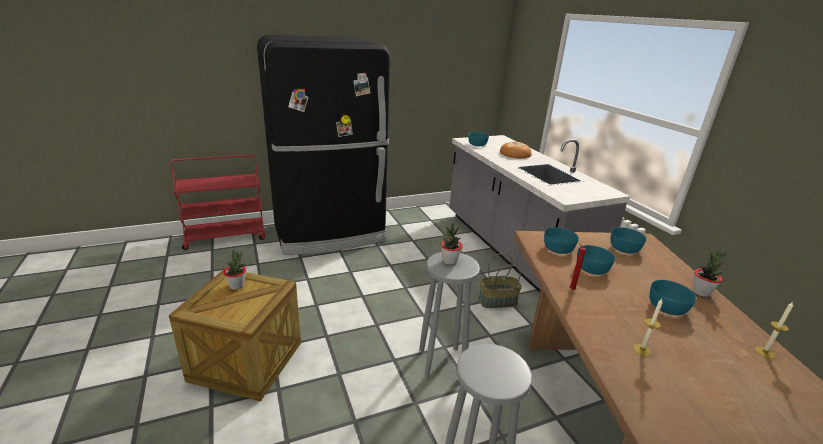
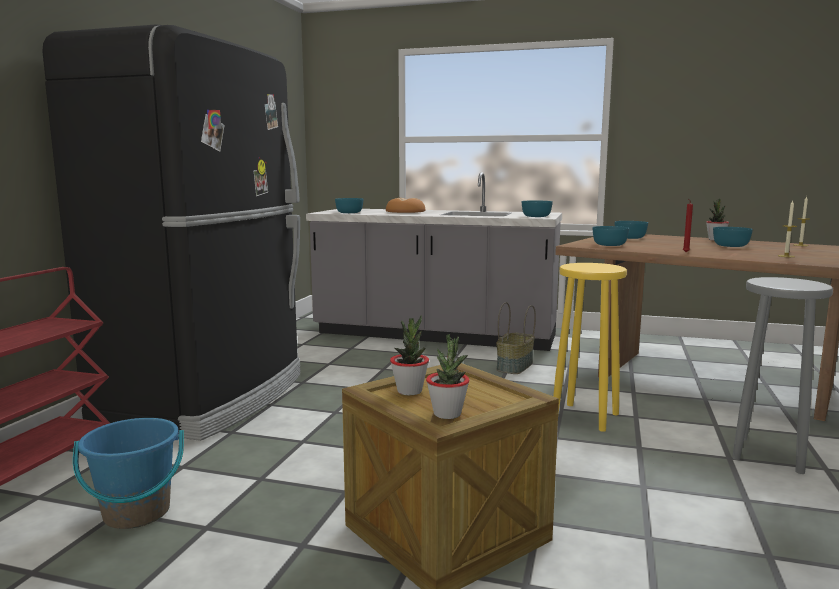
camera: 50 degrees left, 15 degrees down
grey stool [419,252,480,379] -> yellow stool [553,263,627,432]
potted plant [440,224,463,265] -> potted plant moved to [426,334,470,419]
turquoise bowl [577,245,615,275] -> turquoise bowl moved to [522,201,553,217]
none -> blue bucket [73,418,184,529]

